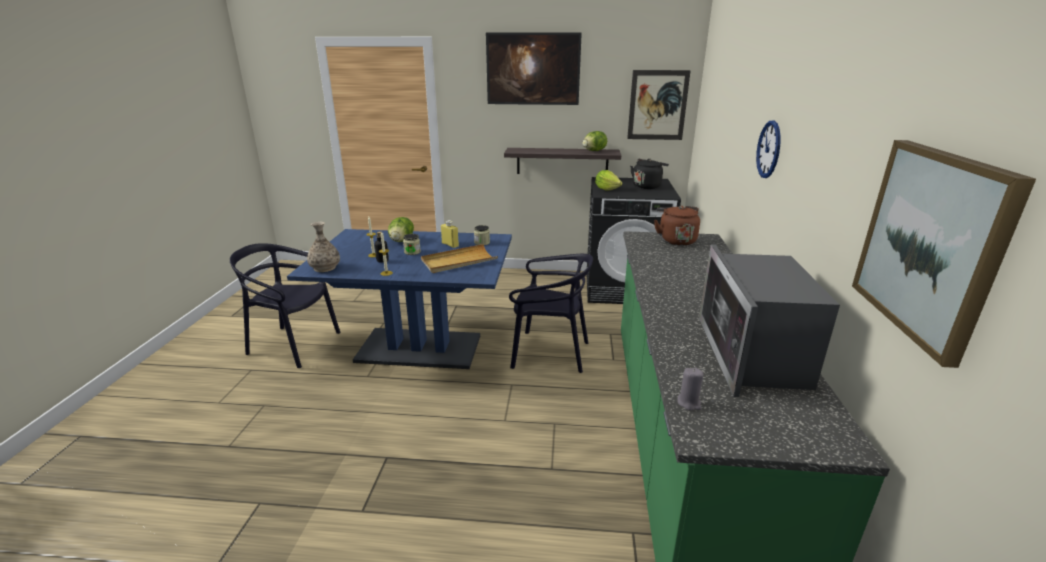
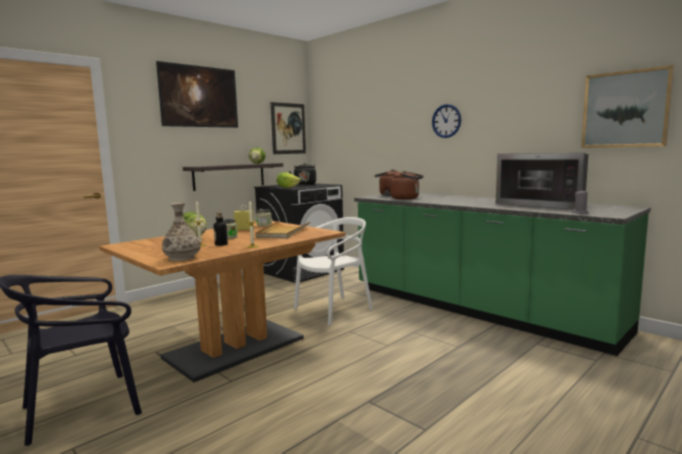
camera: 50 degrees left, 15 degrees down
blue dining table [287,229,512,369] -> brown dining table [99,221,346,382]
black chair [509,254,593,373] -> white chair [294,217,373,326]
none -> brown kettle [391,171,423,200]

